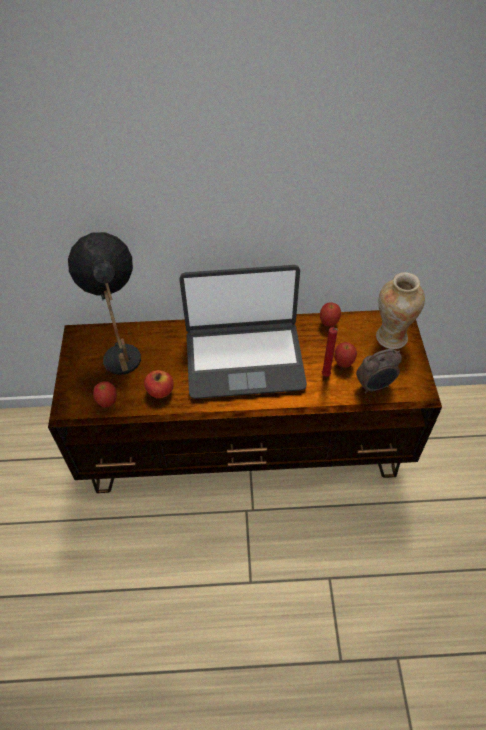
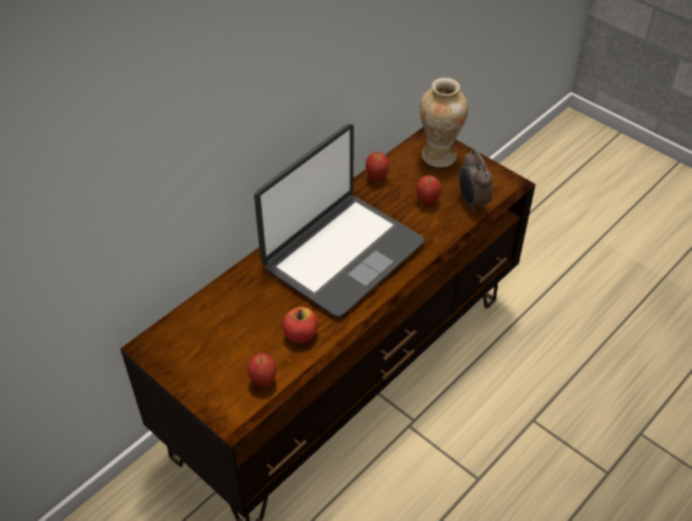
camera: 45 degrees left, 5 degrees down
black table lamp [68,232,141,375] -> none
red candle [322,327,339,377] -> none
alarm clock [356,349,402,394] -> alarm clock turned 135 degrees clockwise [459,150,493,212]

